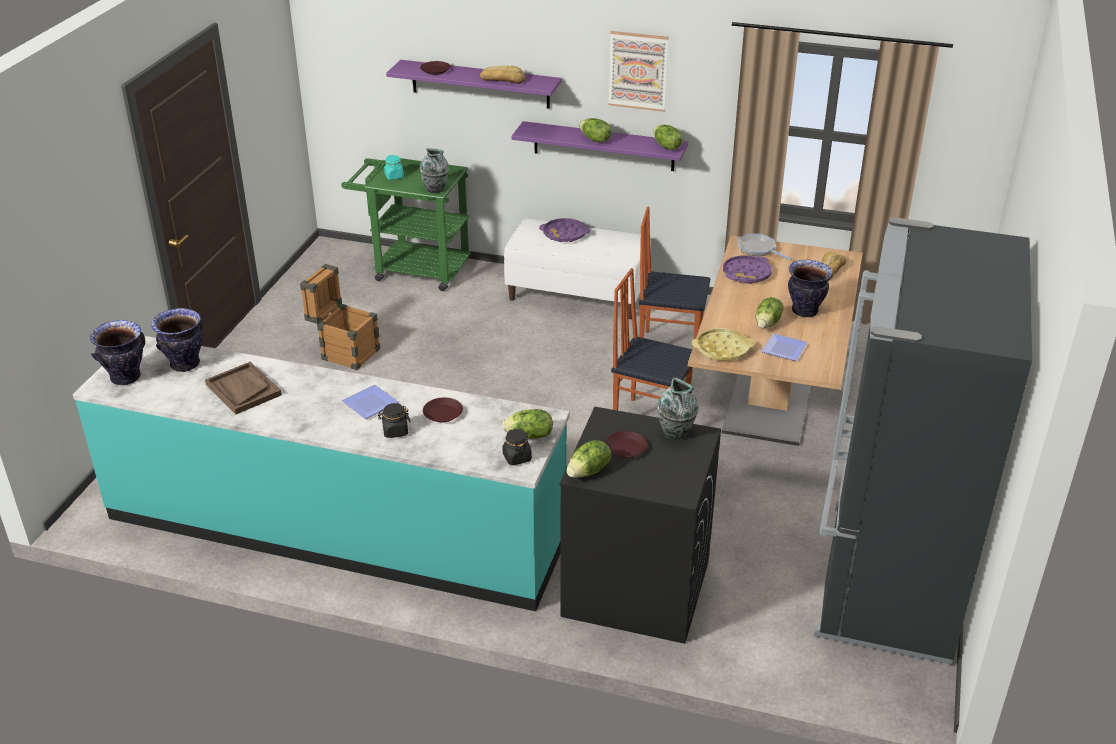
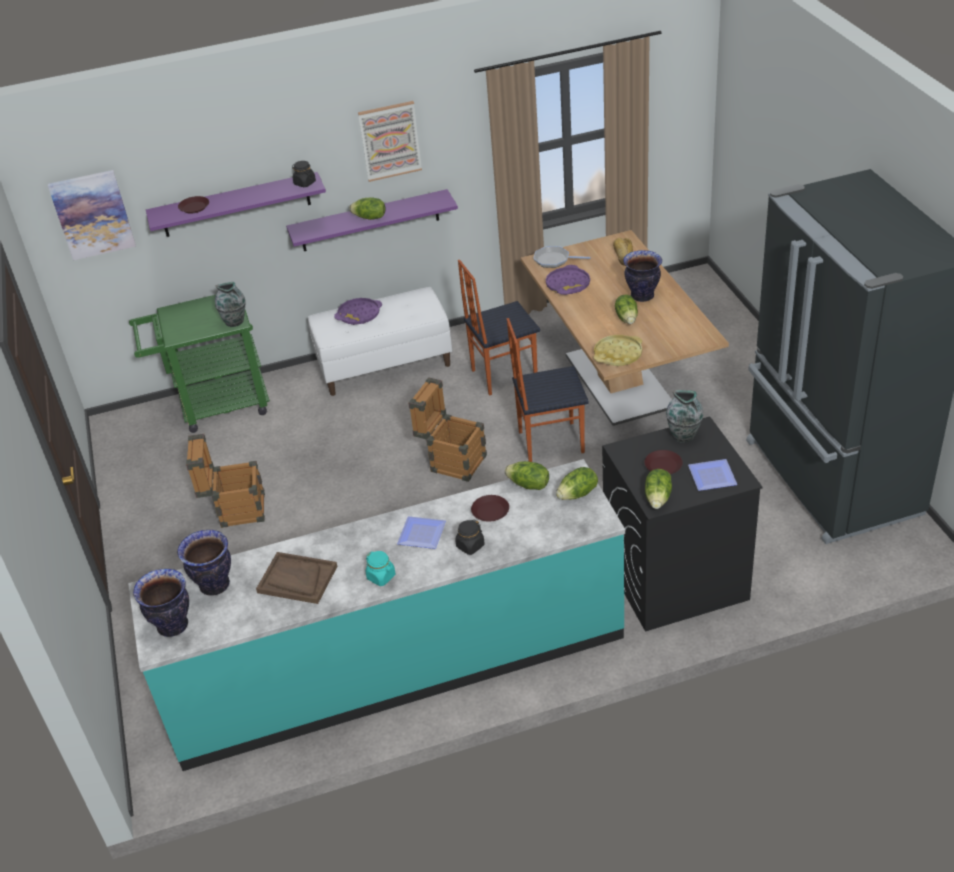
camera: 30 degrees left, 5 degrees up
turquoise jar [384,155,404,180] -> turquoise jar moved to [366,551,396,586]
bread [480,66,525,84] -> none
black jar [503,429,532,465] -> black jar moved to [292,161,316,187]
lettuce [653,125,683,150] -> lettuce moved to [505,461,549,490]
plate [761,333,808,361] -> plate moved to [688,459,737,491]
none -> picture [48,170,136,260]
none -> crate [408,377,487,482]

